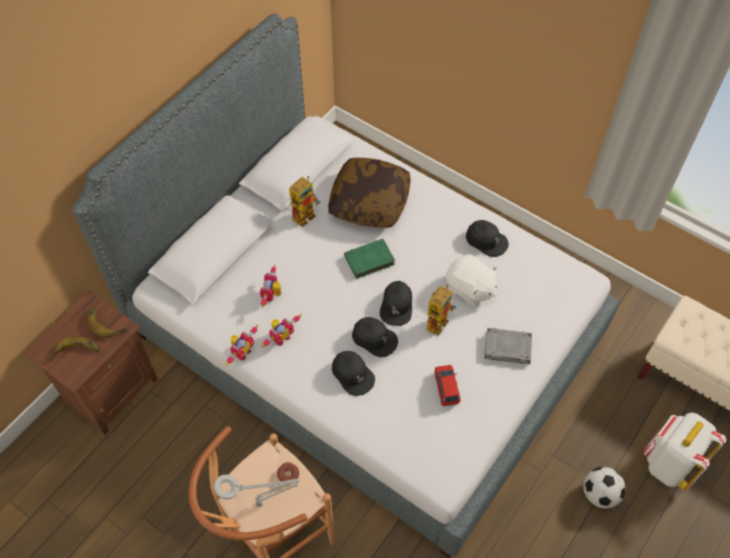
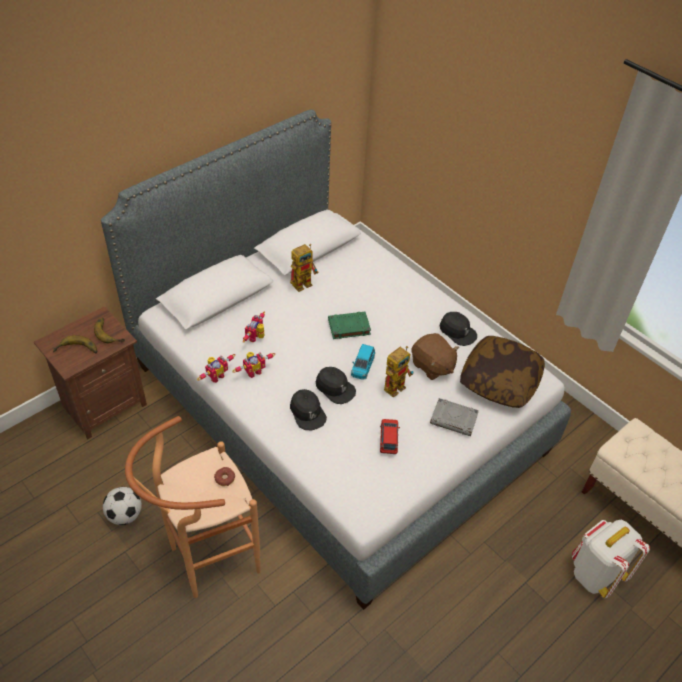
camera: 10 degrees right, 10 degrees down
grey table lamp [214,474,299,507] -> none
pillow [328,158,411,228] -> pillow moved to [460,336,545,408]
black cap [380,281,412,326] -> blue toy car [351,344,375,380]
white plush toy [446,254,497,306] -> brown plush toy [411,333,459,380]
football [583,467,626,509] -> football moved to [103,487,142,525]

